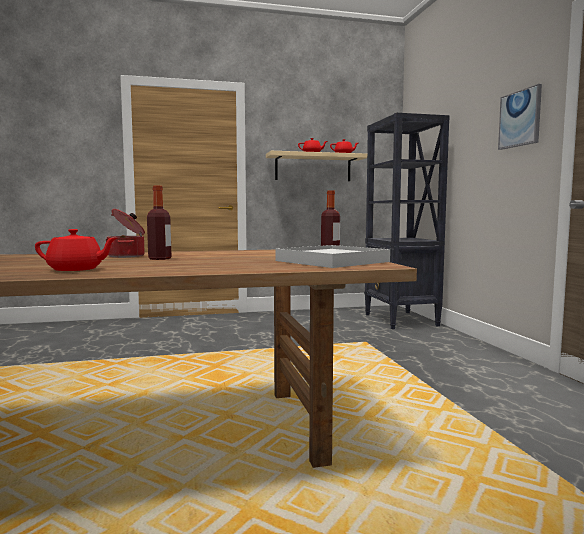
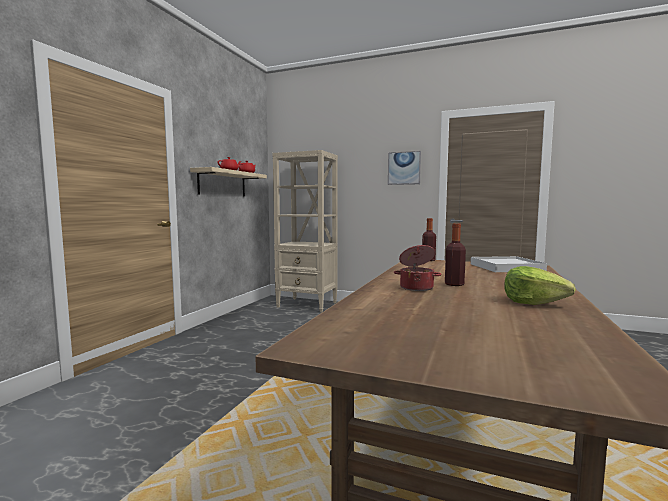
camera: 55 degrees left, 0 degrees up
red teapot [35,229,117,271] -> lettuce [505,266,576,305]
black bookcase [364,113,450,329] -> beige bookcase [272,150,338,312]

